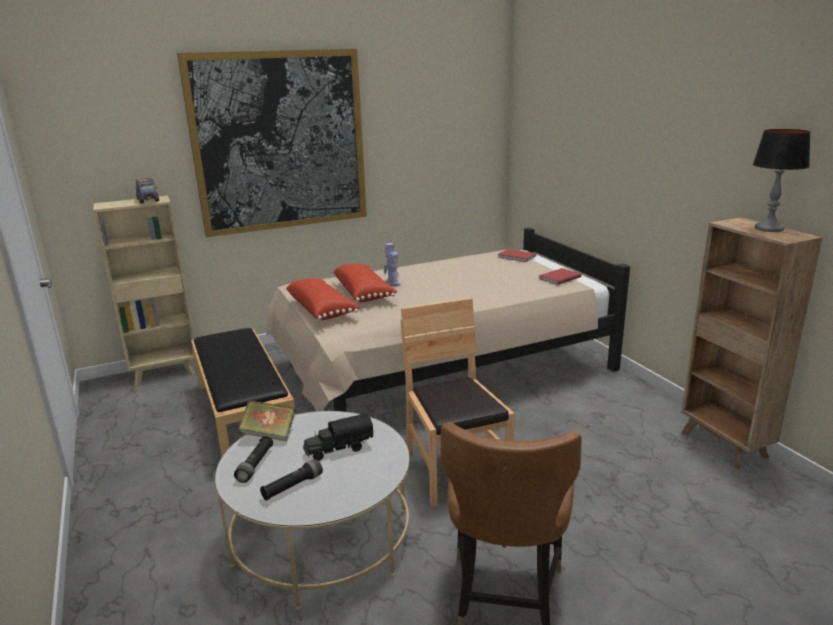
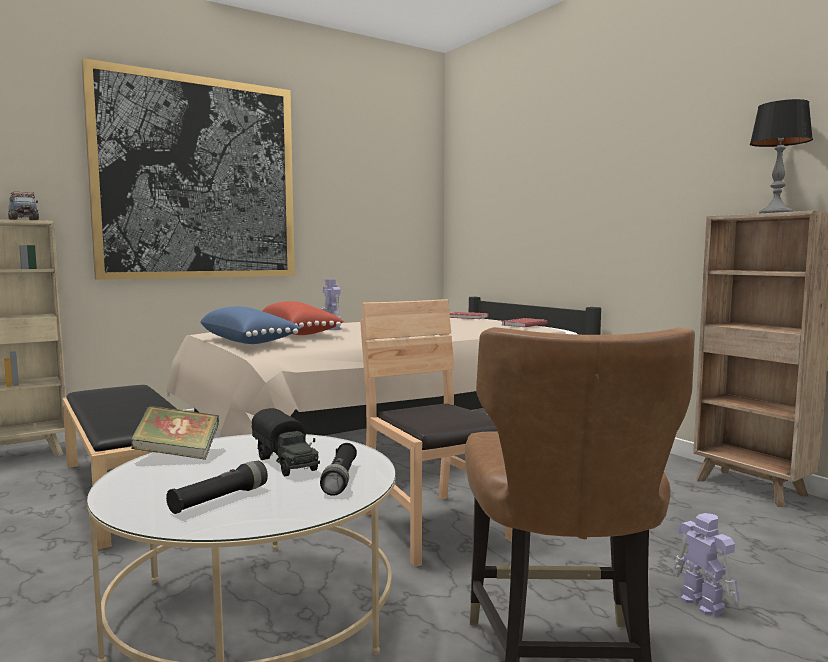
camera: 10 degrees left, 15 degrees down
black flashlight [234,436,273,483] -> black flashlight moved to [320,443,357,496]
red pillow [286,279,360,320] -> blue pillow [200,306,301,344]
toy truck [303,413,374,461] -> toy truck turned 90 degrees counterclockwise [252,408,320,476]
none -> toy robot [673,513,740,616]

